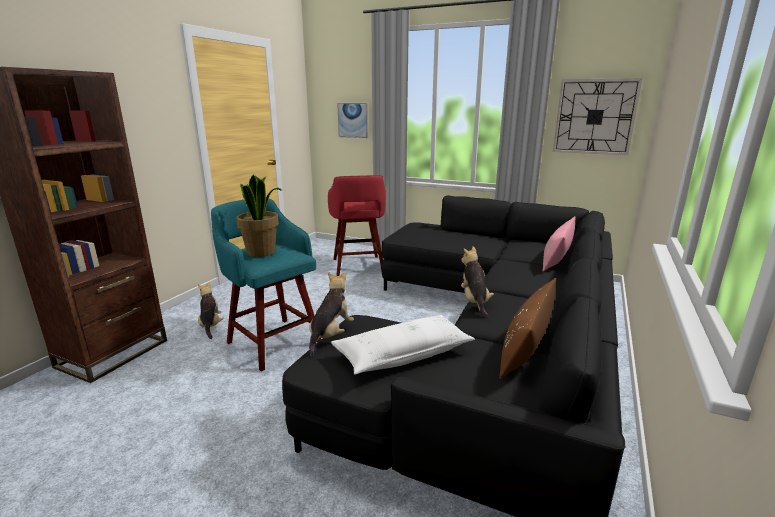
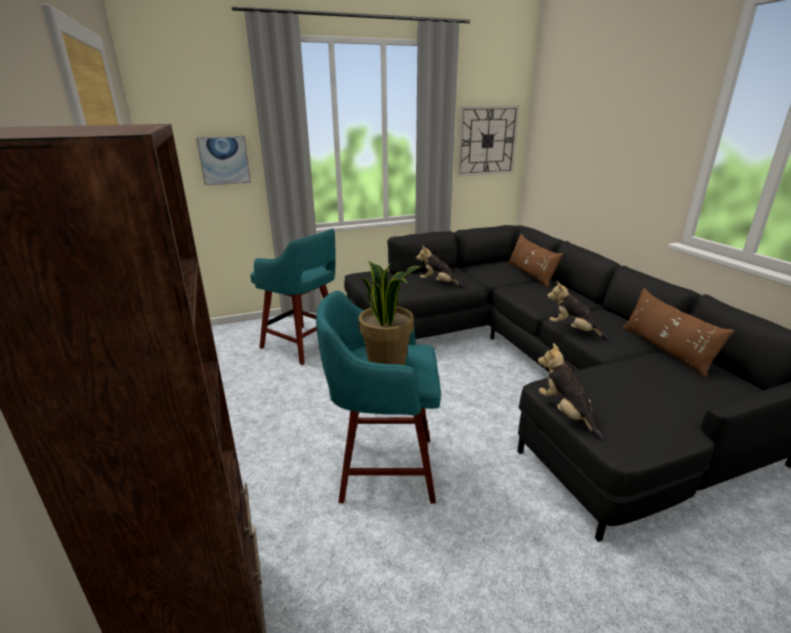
camera: 45 degrees left, 5 degrees up
plush toy [198,282,224,339] -> plush toy moved to [416,246,465,287]
red stool [328,175,386,276] -> turquoise stool [250,229,336,365]
white pillow [331,315,475,374] -> none
pink pillow [543,216,576,272] -> brown pillow [508,234,563,287]

